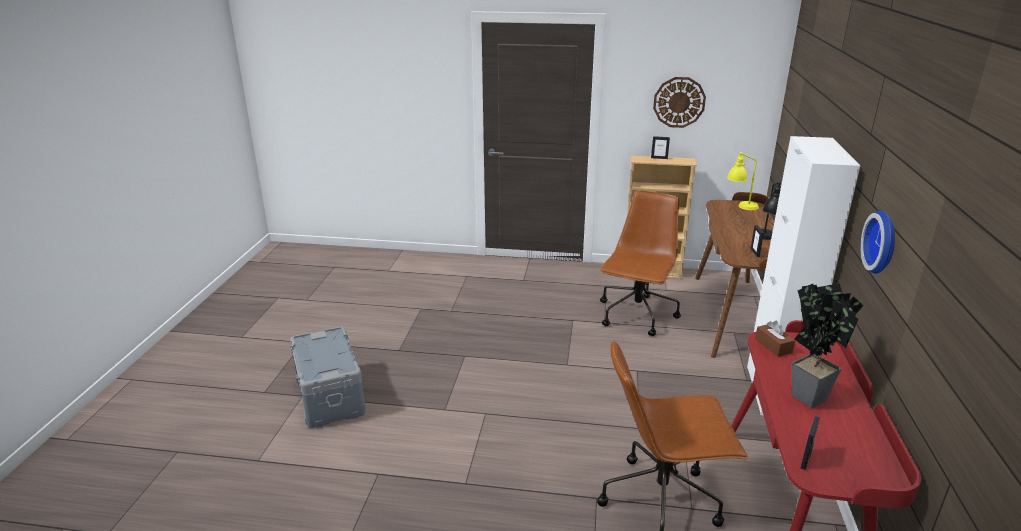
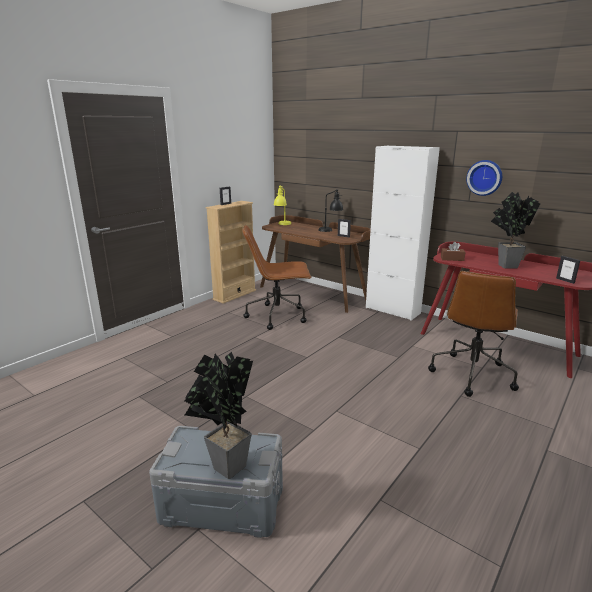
camera: 60 degrees left, 5 degrees down
brown office chair [600,191,681,336] -> brown office chair turned 60 degrees counterclockwise [242,225,312,330]
wall clock [653,77,706,128] -> none
none -> potted plant [185,352,253,479]

